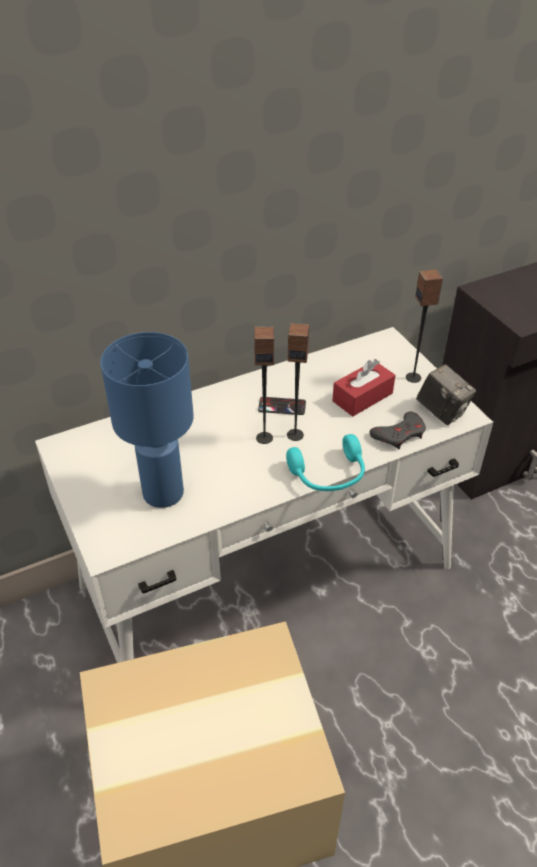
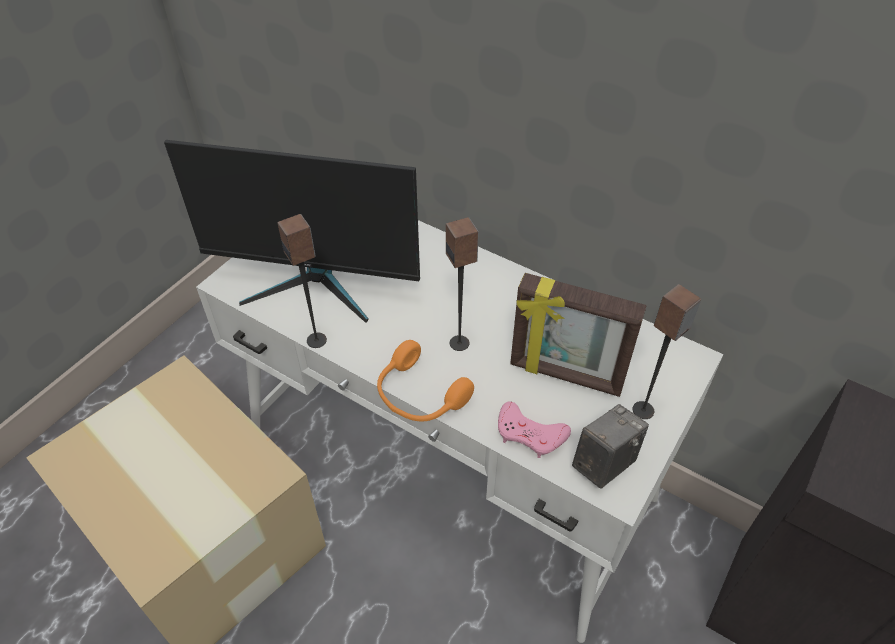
camera: 60 degrees right, 5 degrees up
blue table lamp [100,332,194,508] -> monitor [164,140,420,323]
speaker [254,327,274,444] -> speaker moved to [277,214,327,348]
phone [258,397,306,415] -> none
turquoise headphones [286,434,365,491] -> orange headphones [377,340,474,422]
red tissue box [332,359,395,417] -> picture frame [510,273,646,397]
grey game controller [369,412,426,449] -> pink game controller [498,401,571,458]
camera [416,364,477,425] -> camera turned 150 degrees counterclockwise [572,404,649,488]

